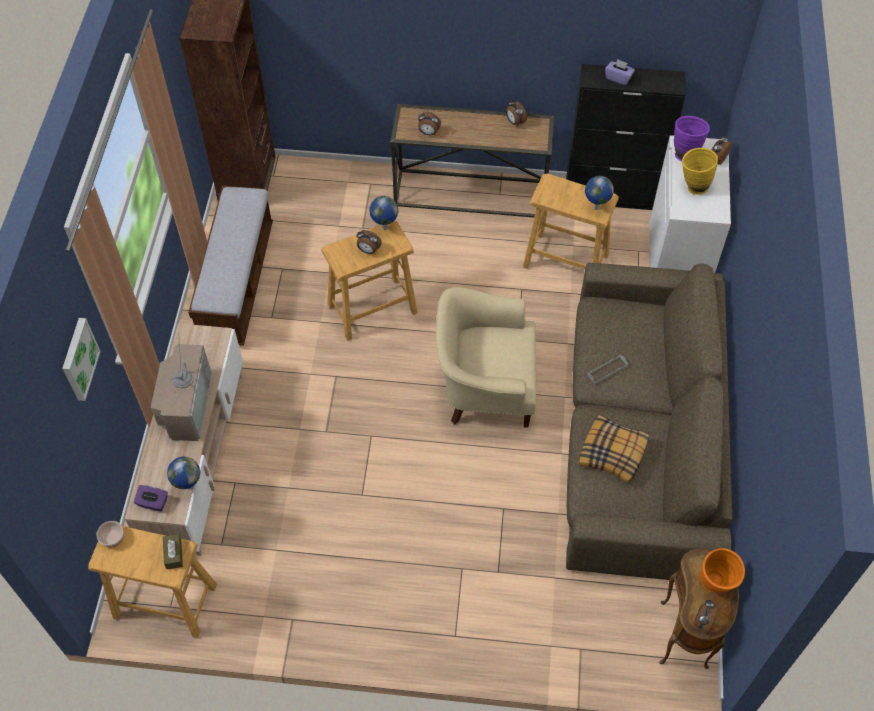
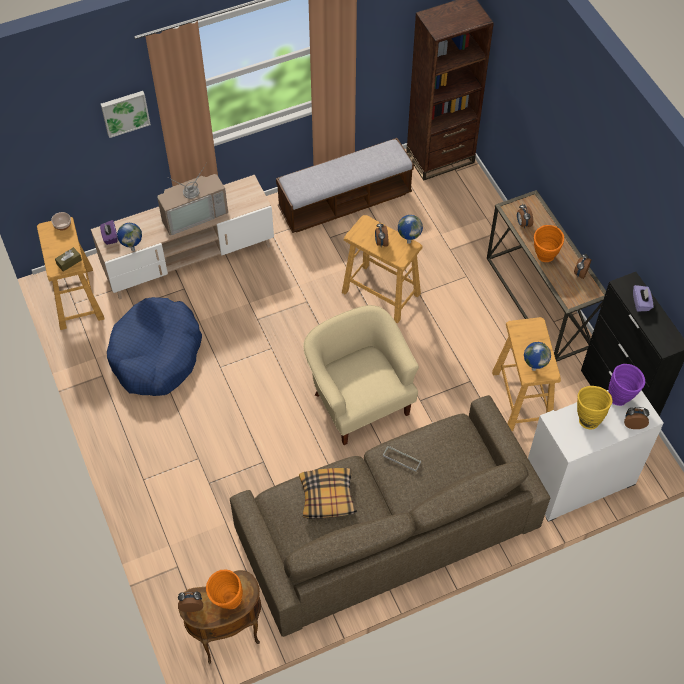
camera: 60 degrees right, 0 degrees up
none -> blue dog bed [107,297,202,396]
none -> orange vase [534,225,564,262]

